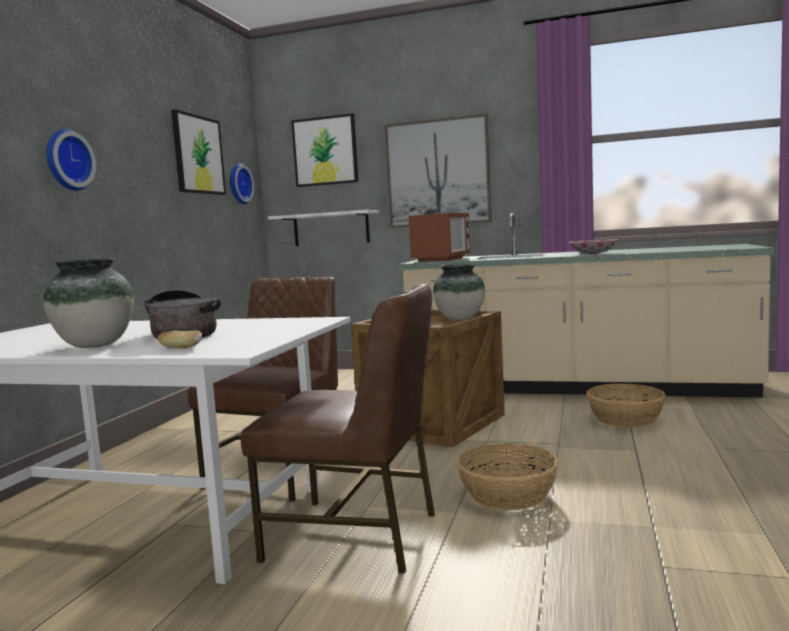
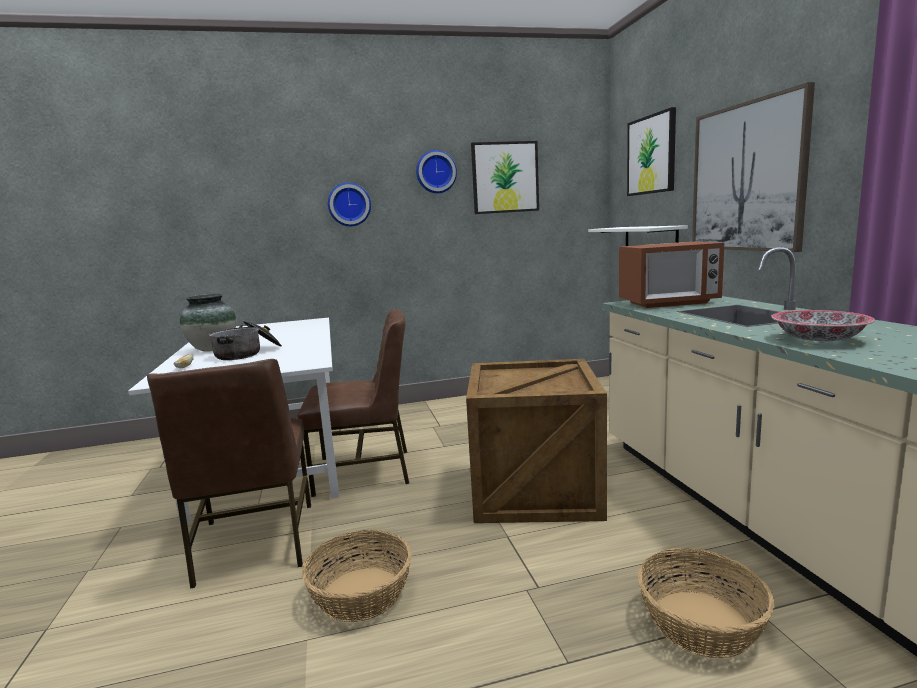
camera: 60 degrees right, 5 degrees up
wall clock [230,163,254,204] -> wall clock moved to [416,150,457,193]
vase [433,264,485,321] -> none

